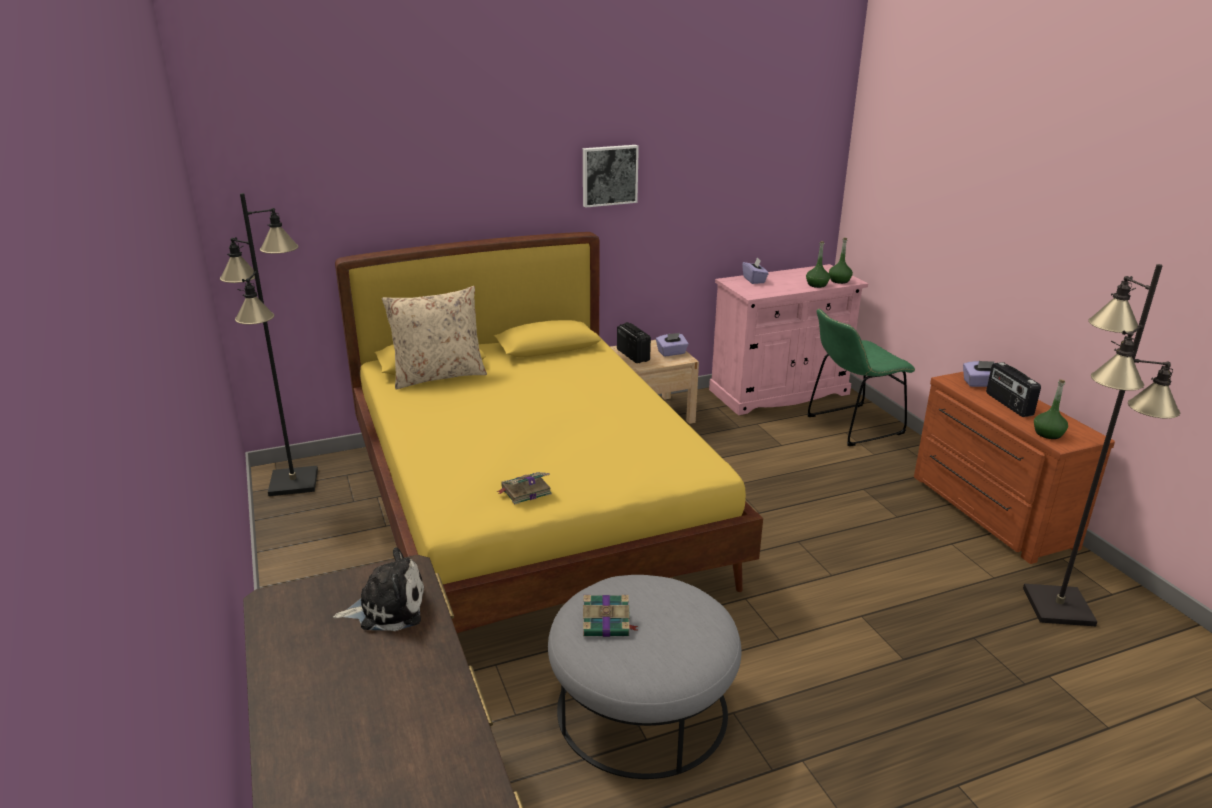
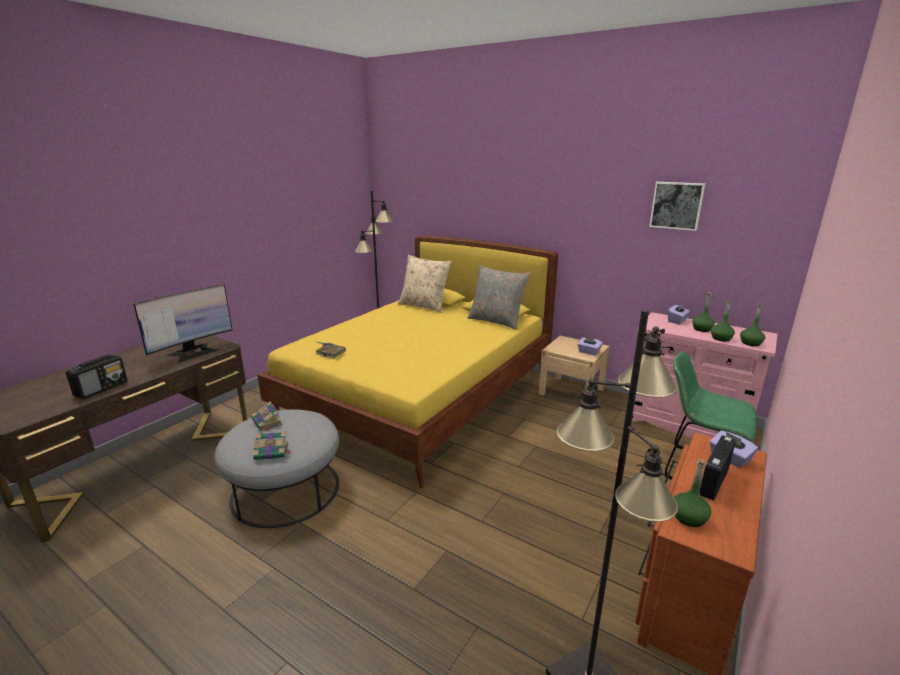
camera: 55 degrees right, 5 degrees down
plush toy [333,547,424,631] -> monitor [134,284,233,363]
picture [583,145,639,208] -> picture moved to [649,182,705,231]
radio [617,322,651,363] -> radio moved to [66,354,128,399]
none -> book [253,432,291,460]
none -> grey pillow [467,265,530,330]
none -> green bottle [692,292,715,332]

